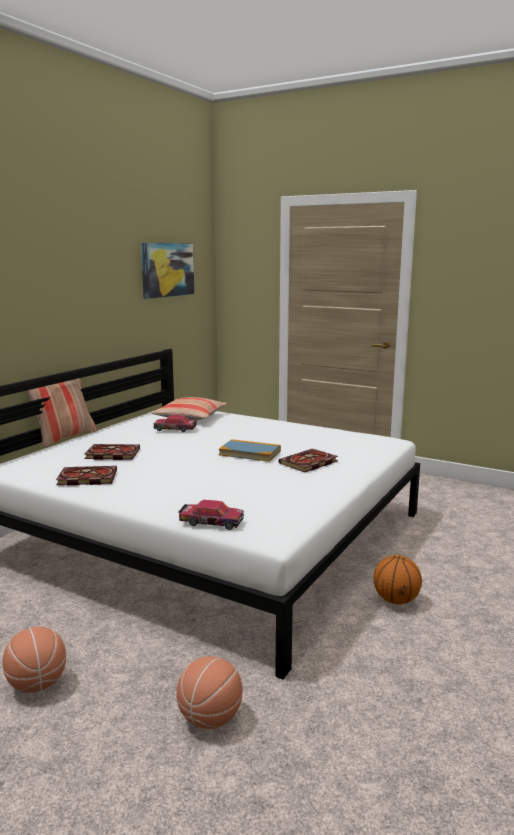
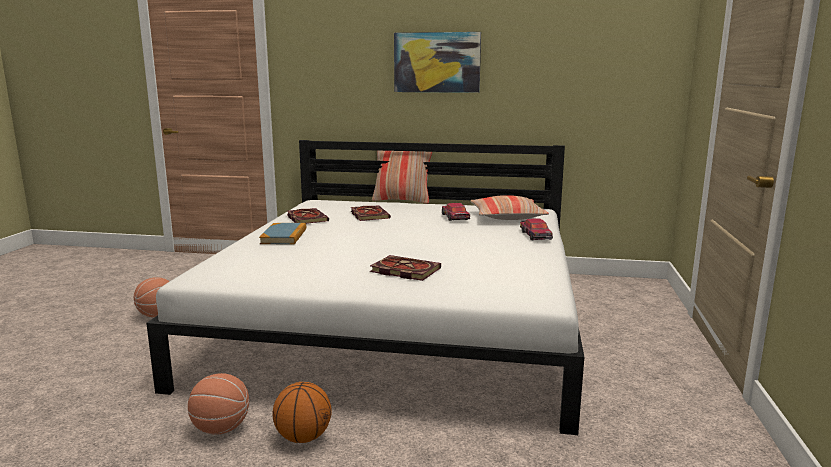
camera: 70 degrees right, 0 degrees up
picture [141,243,194,299] -> picture moved to [394,32,481,93]
basketball [176,656,242,729] -> basketball moved to [188,373,249,435]
toy car [178,500,244,530] -> toy car moved to [520,218,553,240]
book [219,439,281,462] -> book moved to [259,223,306,244]

